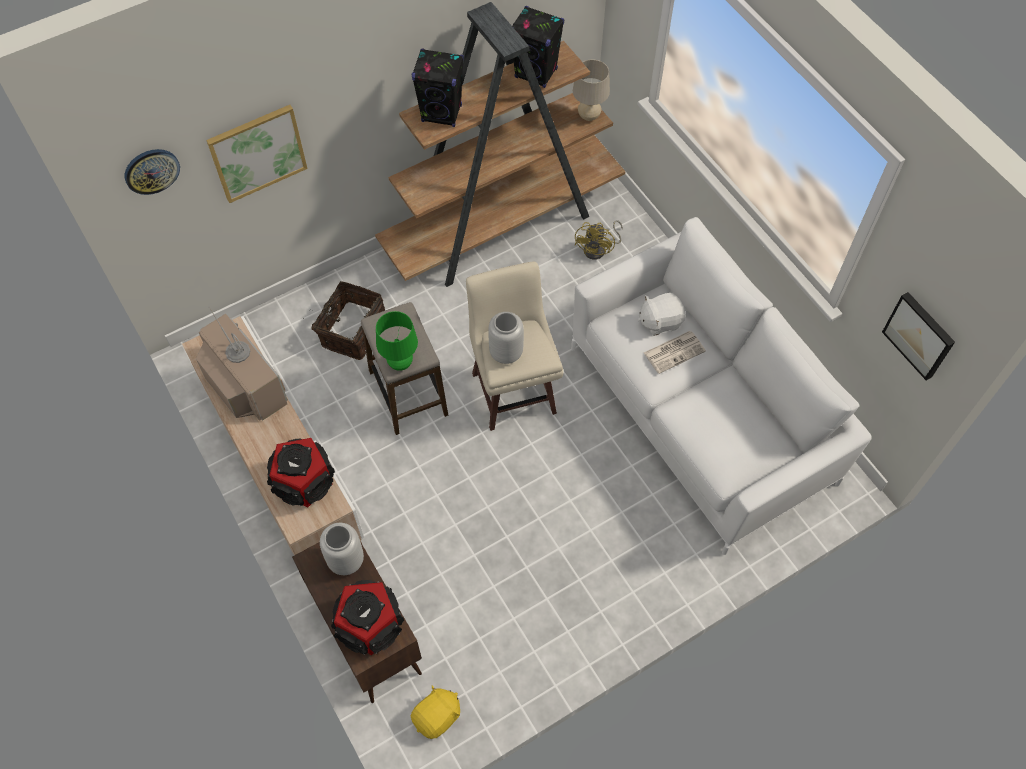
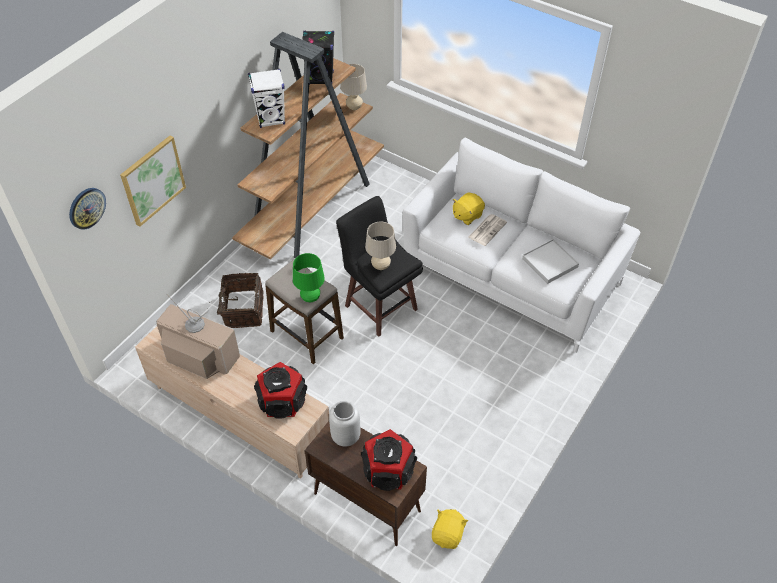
camera: 25 degrees left, 10 degrees down
black speaker [412,48,464,127] -> white speaker [248,69,285,128]
beige stool [466,262,564,431] -> black stool [336,196,423,337]
grey vase [488,312,524,364] -> beige table lamp [365,221,396,270]
yellow fan [575,220,623,260] -> none
white plush toy [638,293,686,336] -> yellow plush toy [453,192,485,225]
picture [882,292,955,380] -> none
none -> white tray [522,239,579,284]

